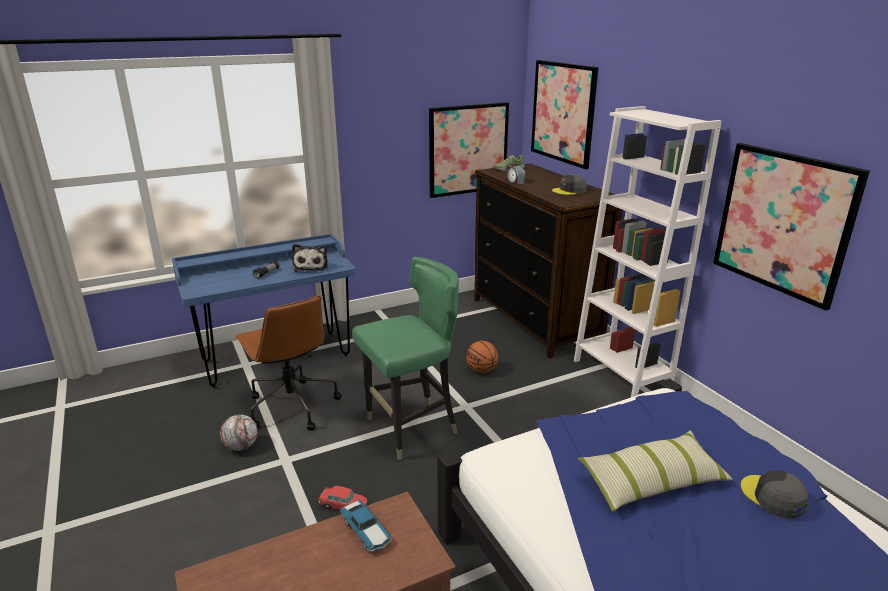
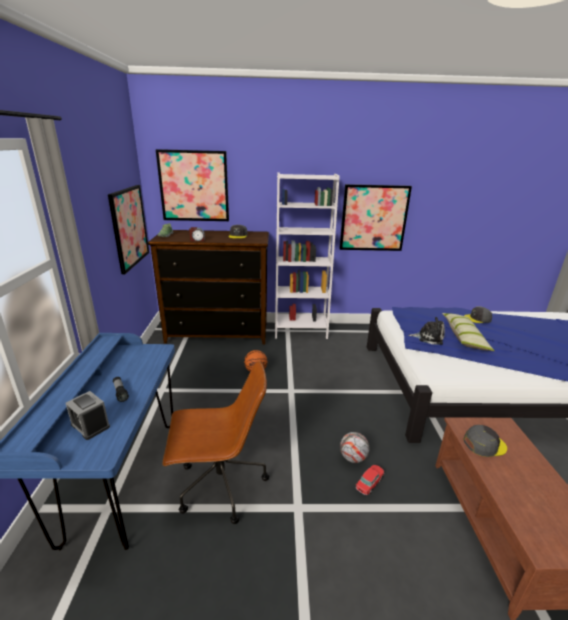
camera: 65 degrees left, 0 degrees up
football [220,414,258,451] -> football moved to [340,432,369,463]
plush toy [292,244,328,272] -> plush toy moved to [408,317,445,345]
toy car [340,499,392,552] -> grey cap [463,425,507,457]
green chair [352,257,459,460] -> none
none -> alarm clock [66,391,110,440]

